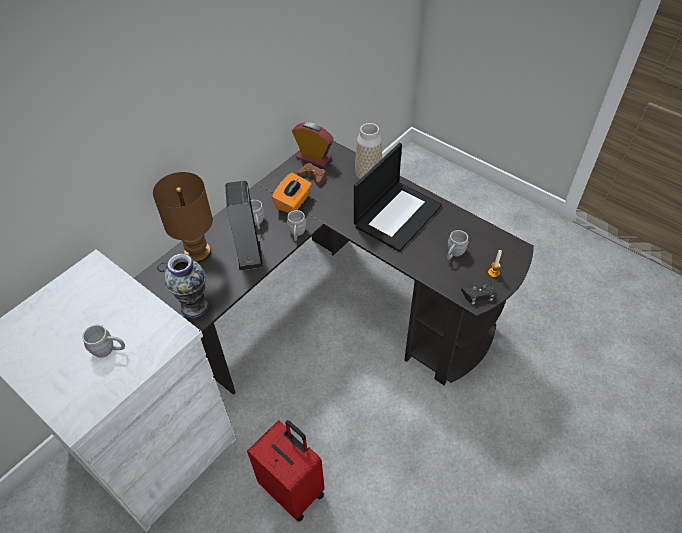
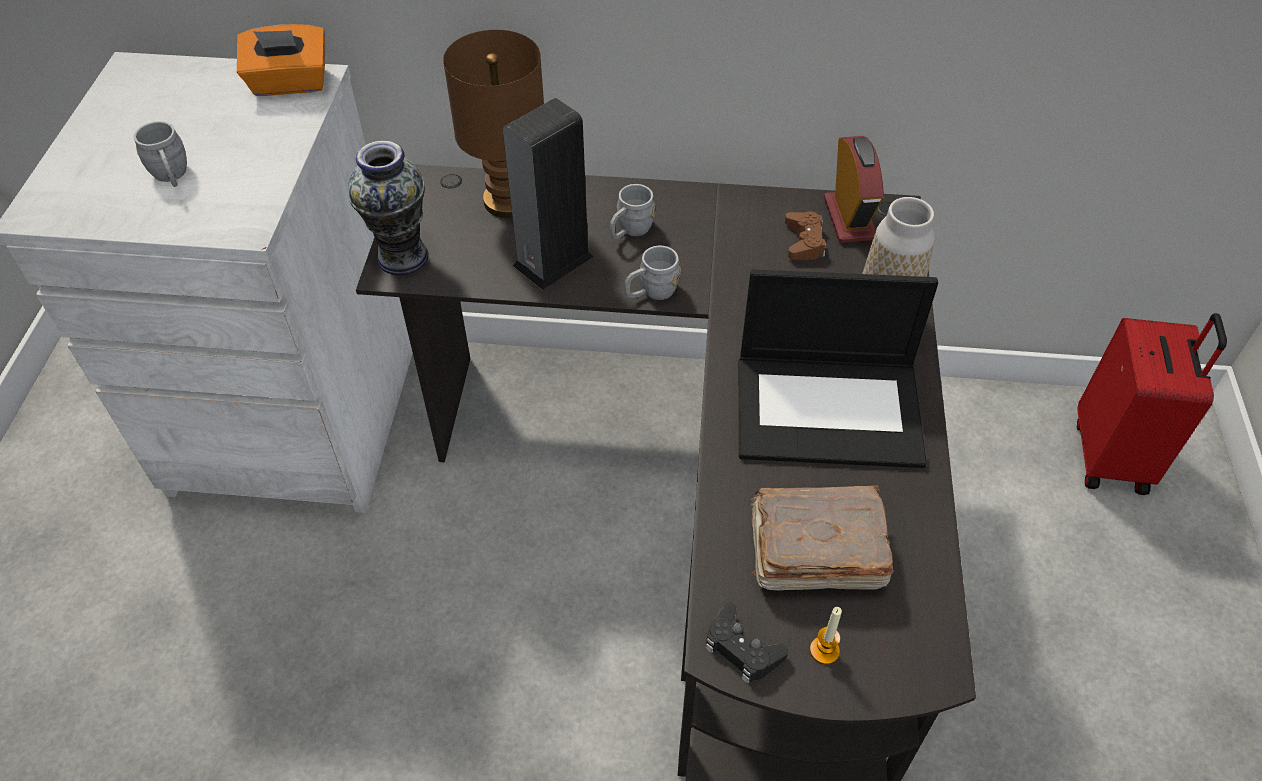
camera: 55 degrees right, 0 degrees up
red suitcase [247,420,325,522] -> red suitcase moved to [1077,313,1227,495]
orange tissue box [272,173,312,213] -> orange tissue box moved to [237,24,325,96]
grey mug [447,230,468,260] -> brown book [751,485,893,590]

